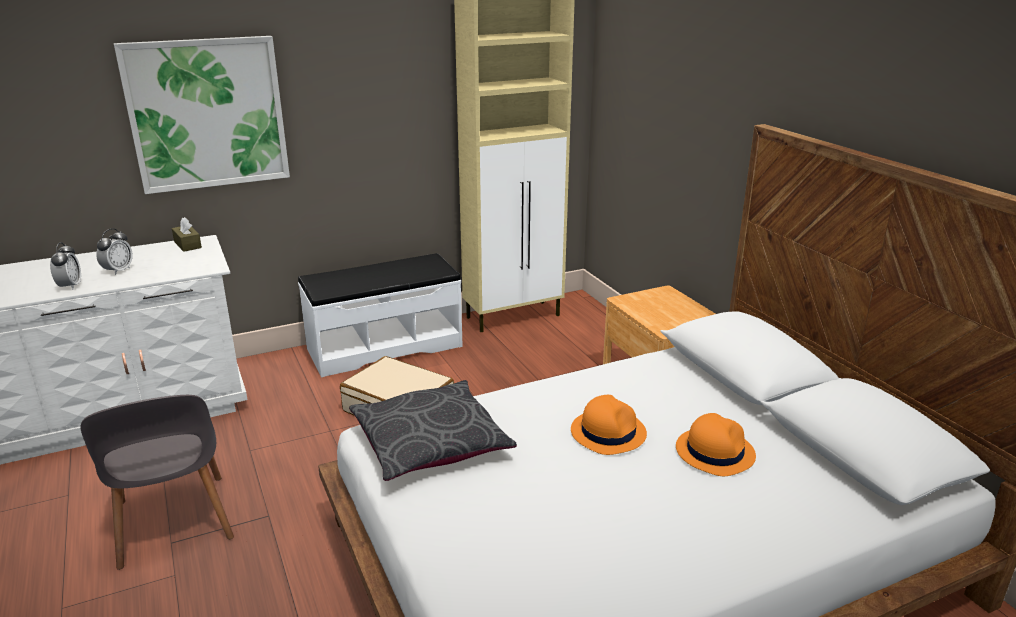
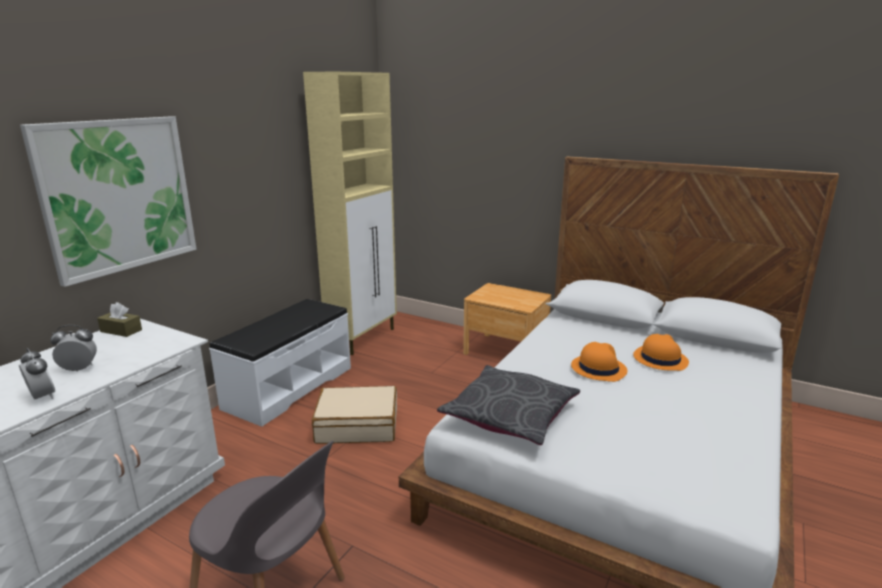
camera: 35 degrees left, 5 degrees down
alarm clock [96,228,133,275] -> alarm clock turned 90 degrees counterclockwise [50,325,97,372]

